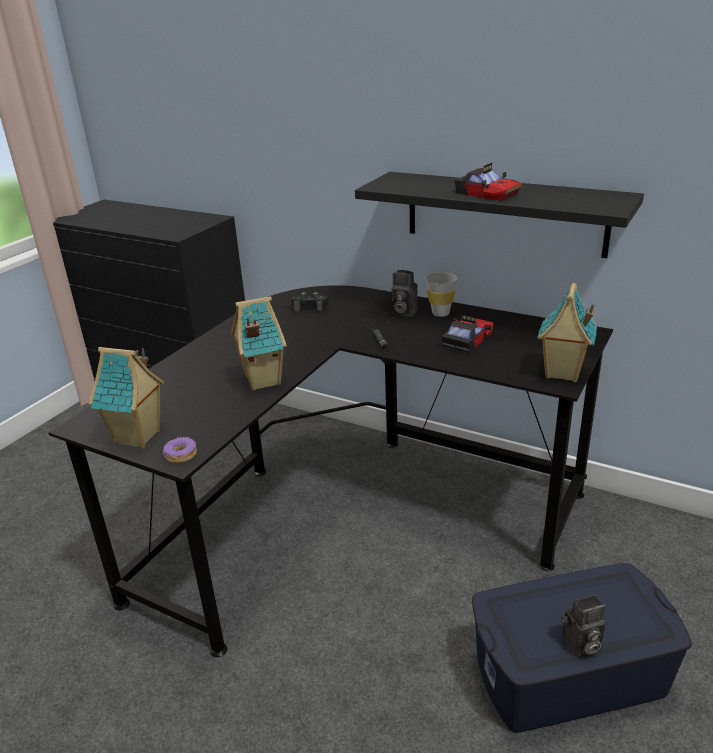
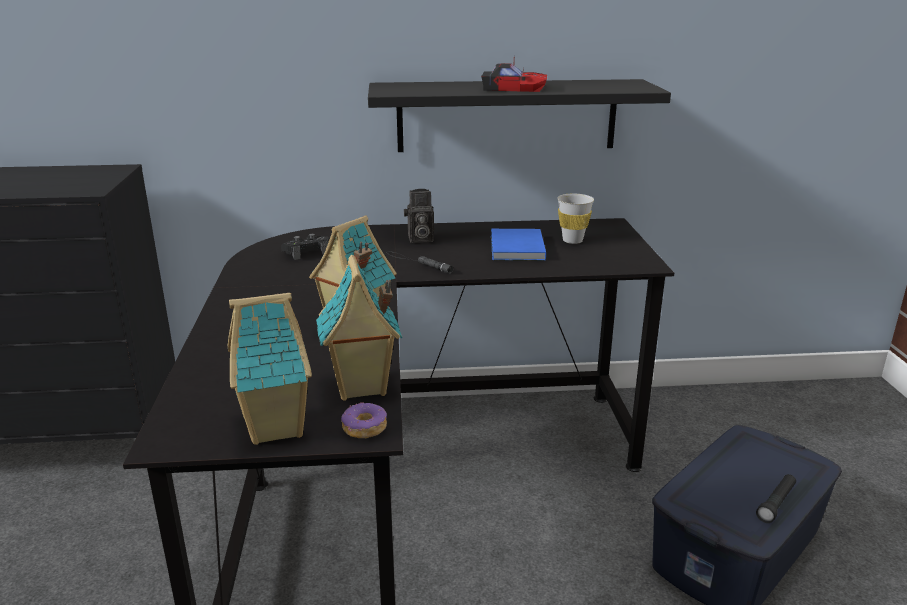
camera: 35 degrees left, 5 degrees down
white cup [426,272,457,317] -> white cup moved to [557,194,594,244]
toy car [441,314,494,353] -> blue book [491,229,546,261]
toy house [537,283,597,382] -> toy house moved to [316,255,402,401]
camera [561,595,606,657] -> black flashlight [756,474,796,523]

